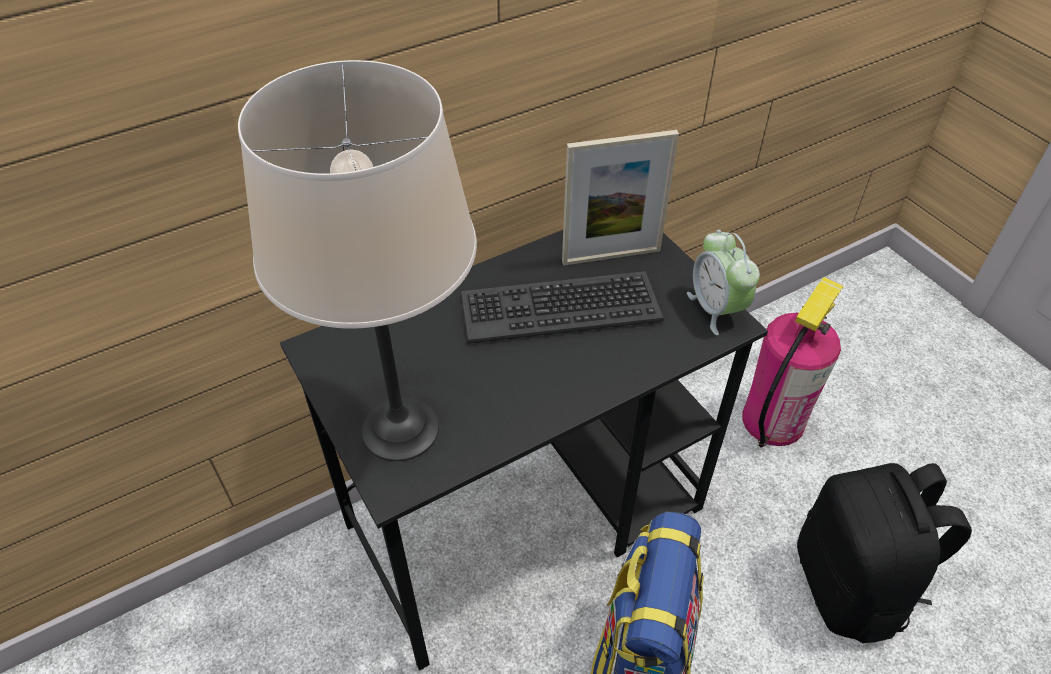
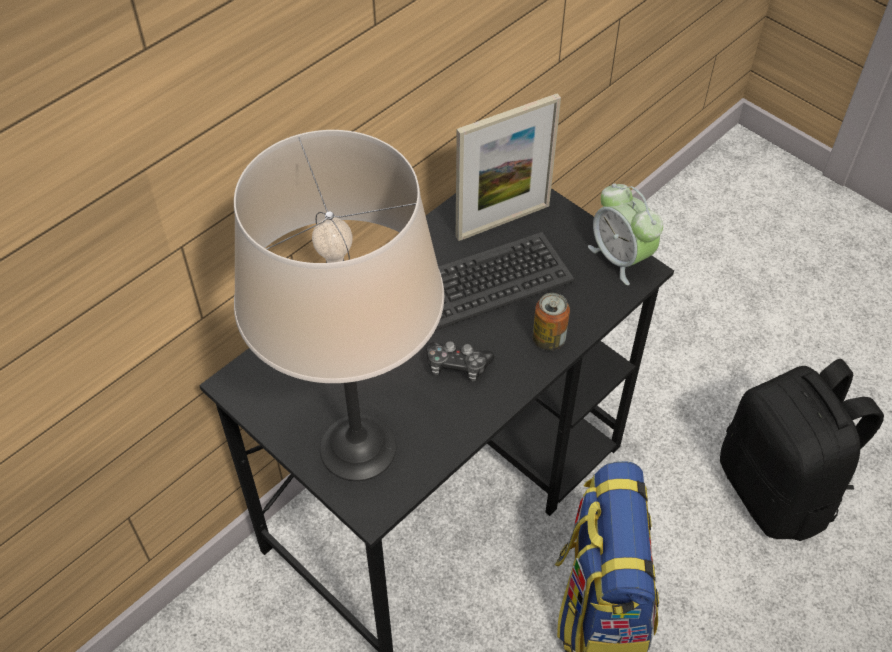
camera: 15 degrees left, 5 degrees up
fire extinguisher [742,277,844,448] -> none
none -> game controller [426,341,494,382]
none -> can [533,293,570,350]

